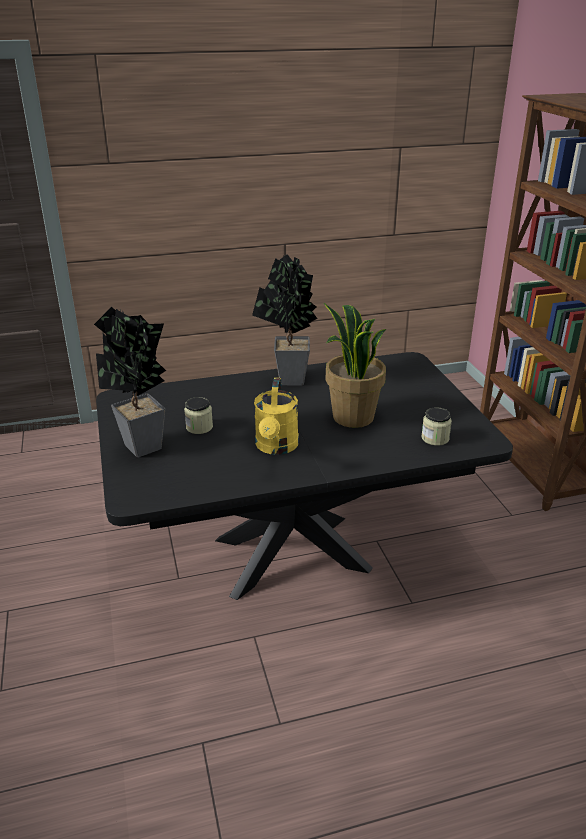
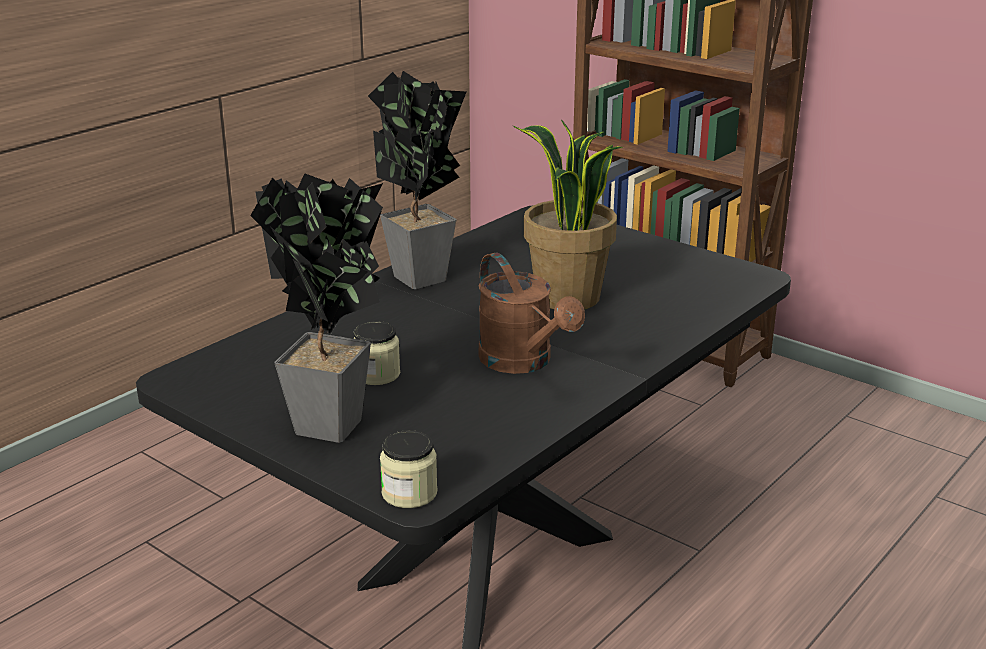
camera: 35 degrees left, 5 degrees down
yellow watering can [254,378,299,455] -> brown watering can [478,252,585,374]
jar [421,407,452,446] -> jar moved to [380,430,437,508]

